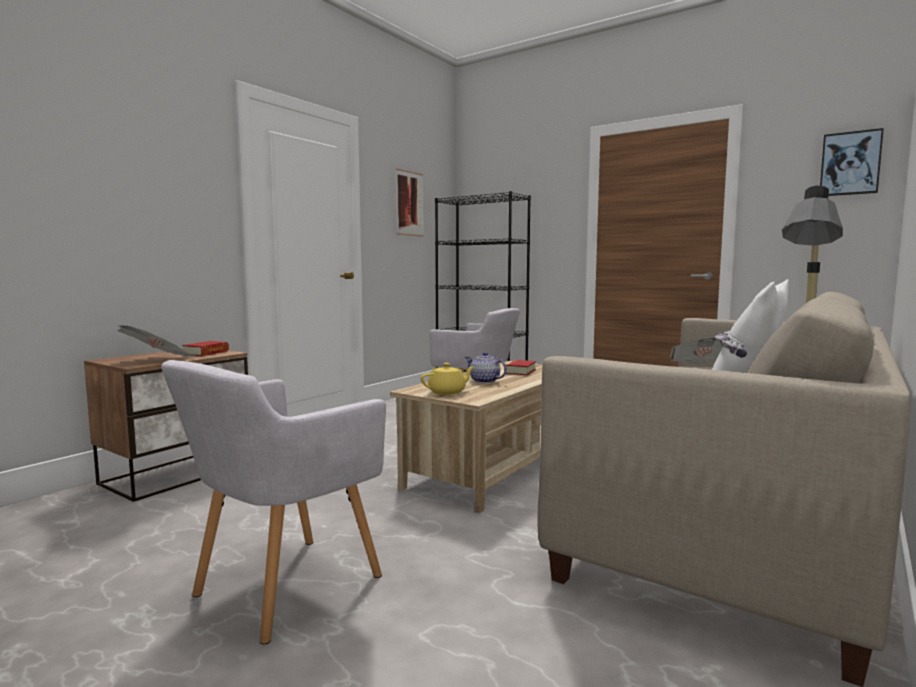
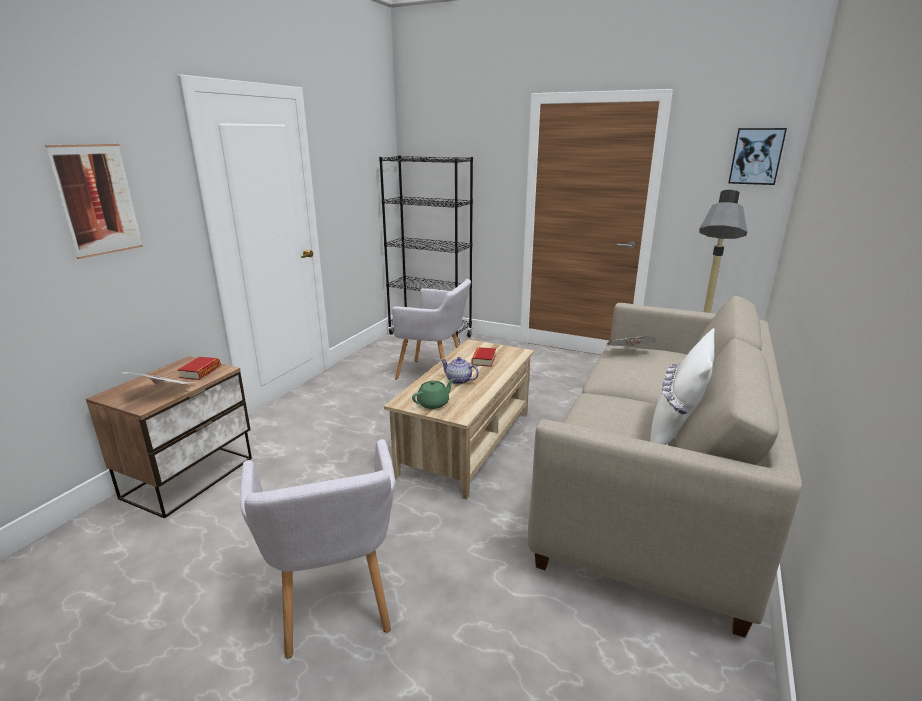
camera: 10 degrees left, 15 degrees up
grey armchair [161,360,386,644] -> grey armchair turned 45 degrees counterclockwise [240,439,395,658]
picture [396,169,424,237] -> picture moved to [45,144,143,259]
yellow teapot [420,363,474,395] -> green teapot [412,378,455,409]

